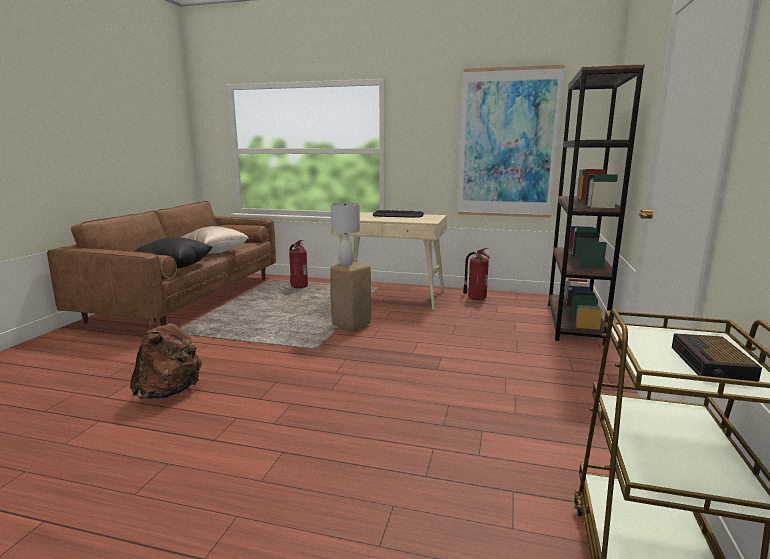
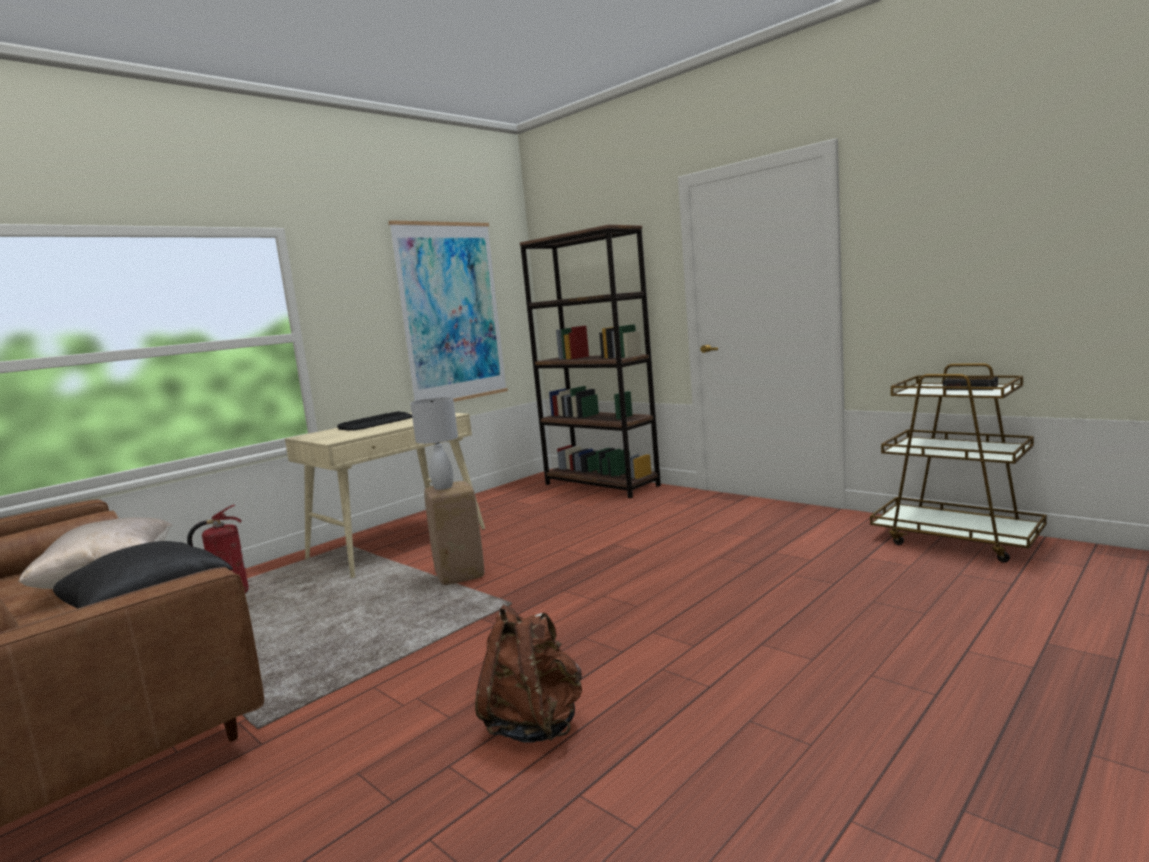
camera: 60 degrees left, 5 degrees down
fire extinguisher [463,248,490,300] -> none

